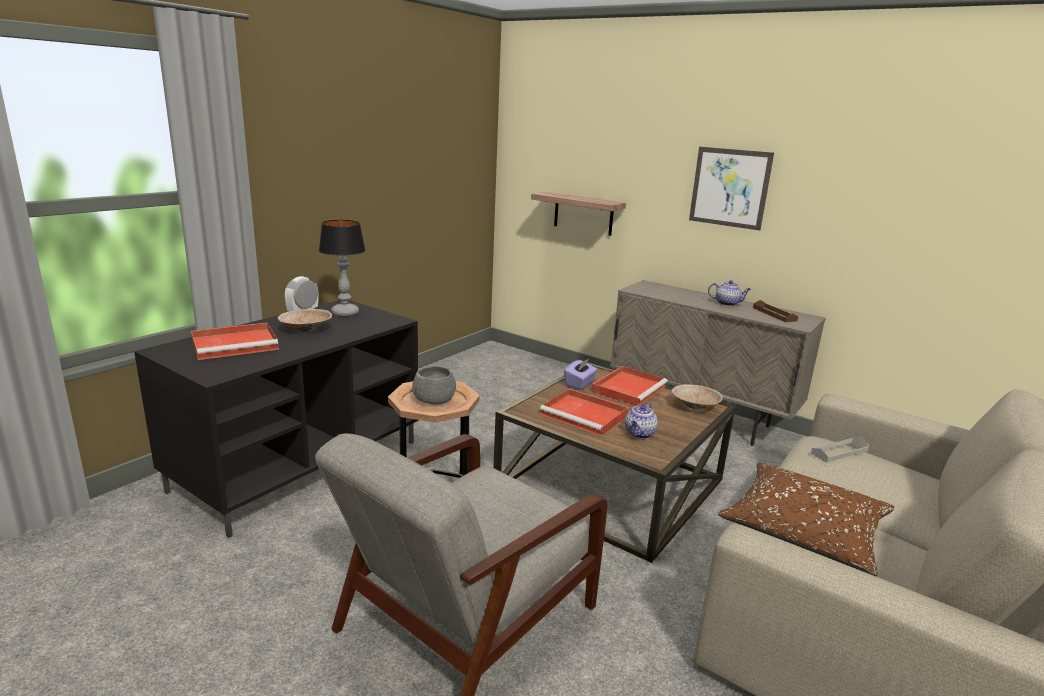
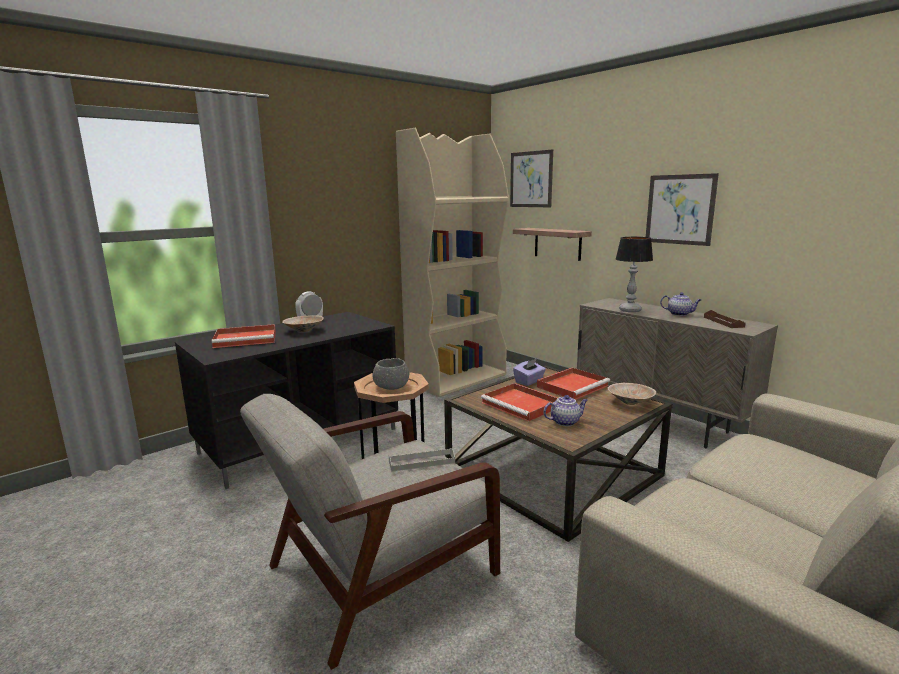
camera: 15 degrees right, 5 degrees down
table lamp [319,220,366,317] -> table lamp moved to [616,237,653,312]
teapot [625,403,658,439] -> teapot turned 150 degrees counterclockwise [543,395,588,426]
brown pillow [718,462,895,576] -> none
grey tray [811,437,869,463] -> grey tray moved to [389,448,455,472]
none -> beige bookcase [396,128,509,397]
none -> picture [510,149,553,207]

